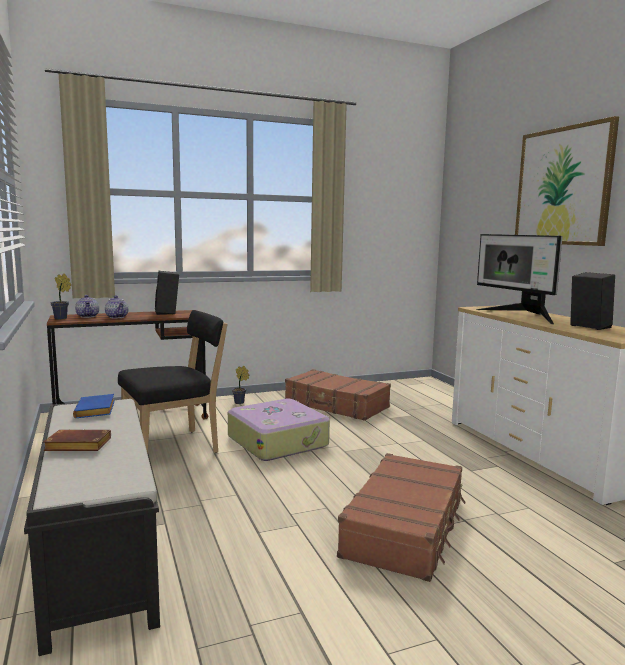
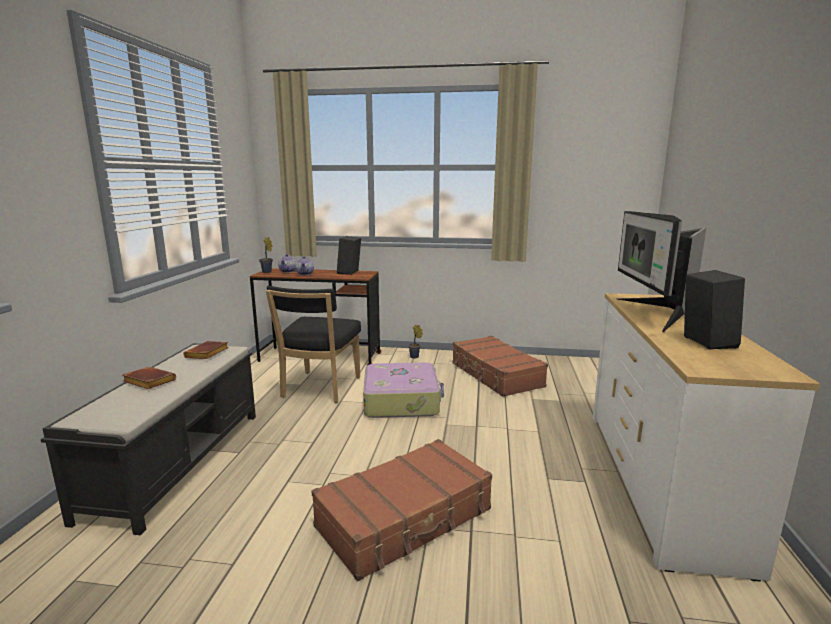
camera: 30 degrees right, 5 degrees up
blue book [73,394,115,418] -> brown book [183,341,229,359]
black chair [118,310,227,454] -> black chair turned 105 degrees clockwise [266,286,361,403]
picture [515,116,619,246] -> none

